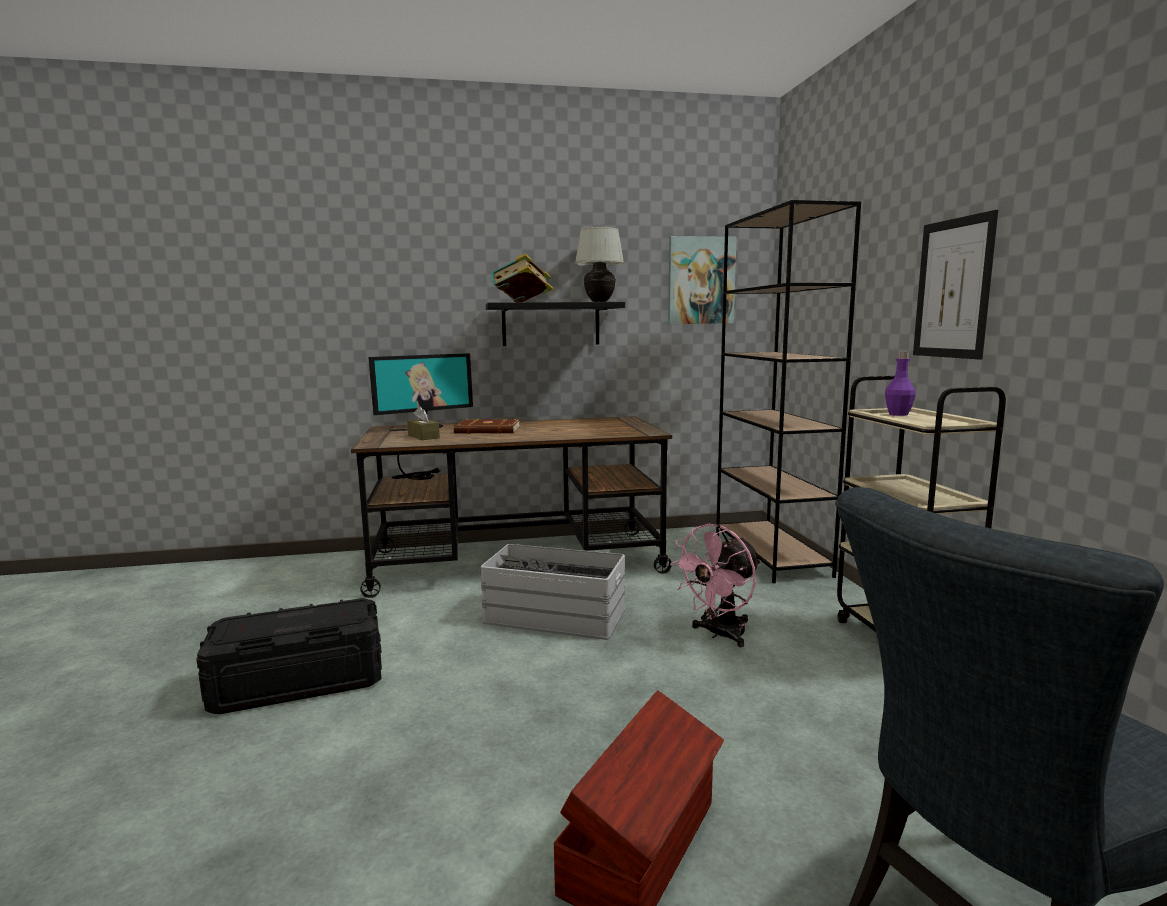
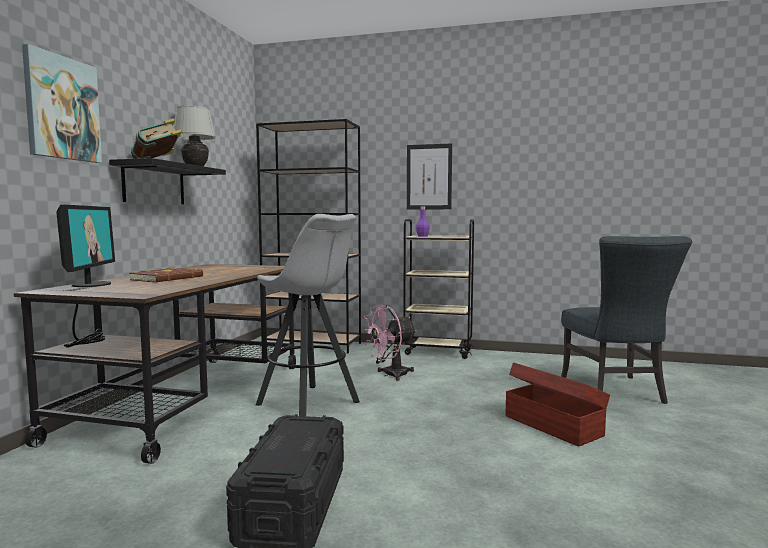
camera: 65 degrees left, 5 degrees down
brown tissue box [407,406,440,440] -> none
grey storage box [481,544,625,640] -> grey stool [256,214,360,417]
picture [668,236,737,324] -> picture moved to [22,44,102,163]
pink fan [670,524,761,647] -> pink fan turned 75 degrees clockwise [362,305,417,381]

